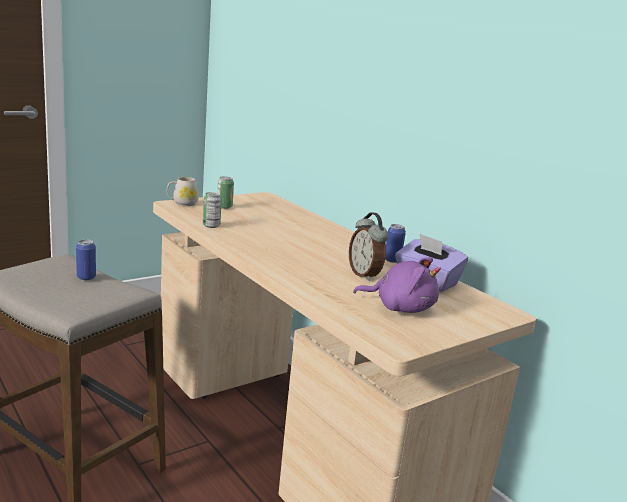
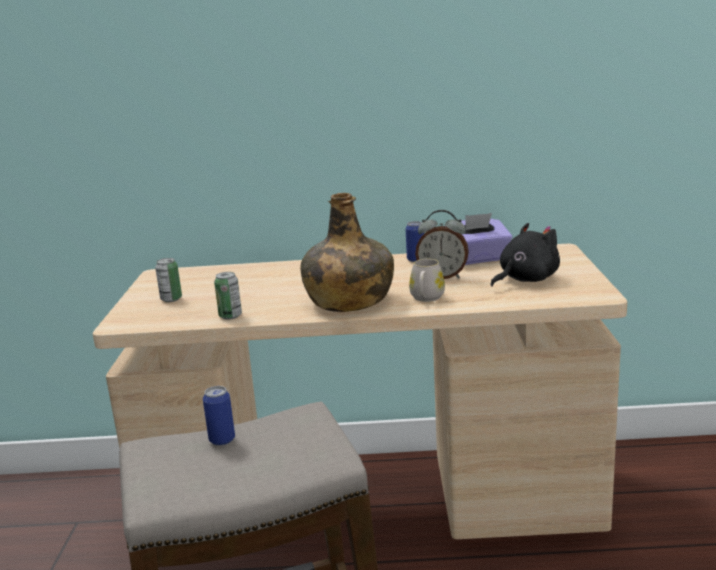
camera: 50 degrees left, 0 degrees up
white mug [167,177,199,206] -> white mug moved to [409,259,445,302]
purple plush toy [353,257,441,313] -> black plush toy [491,223,560,287]
none -> green bottle [300,193,394,312]

